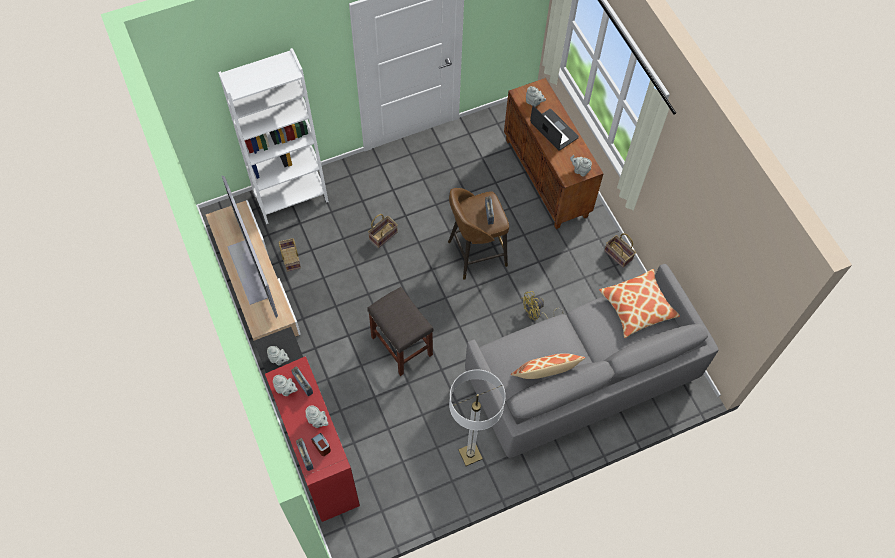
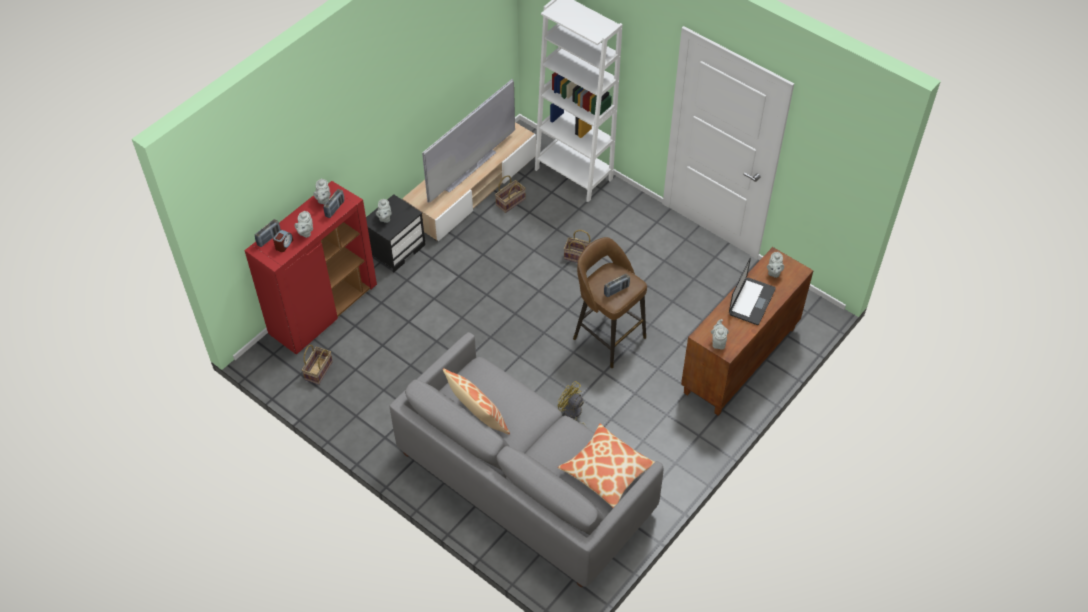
camera: 65 degrees right, 10 degrees down
grey stool [367,287,434,376] -> none
floor lamp [449,369,506,466] -> none
basket [604,233,636,268] -> basket moved to [302,345,333,385]

